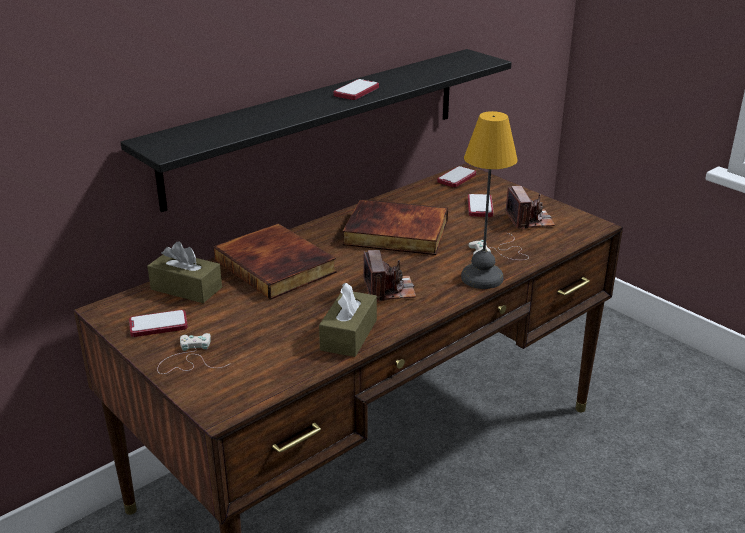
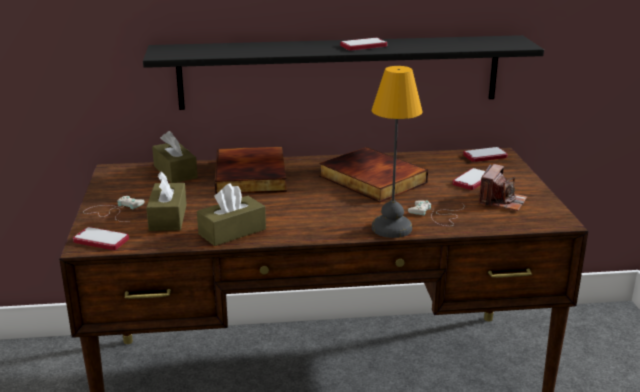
camera: 35 degrees right, 5 degrees down
phone [129,310,188,337] -> phone moved to [73,227,129,250]
camera [363,250,416,302] -> none
none -> brown tissue box [146,171,187,231]

